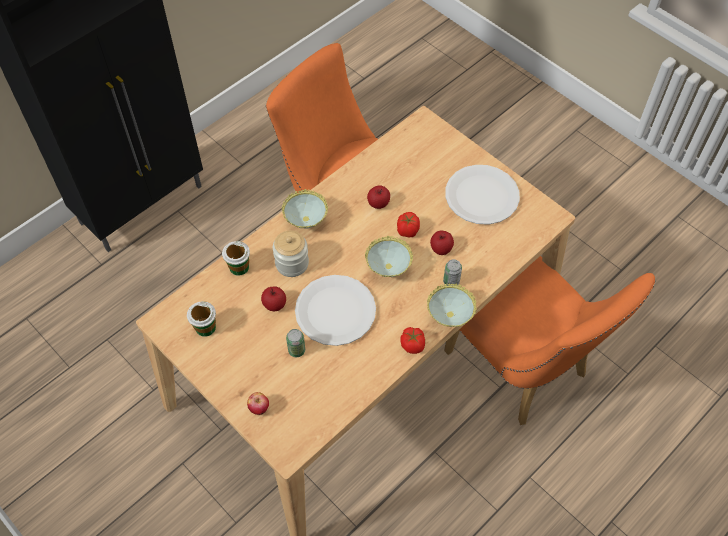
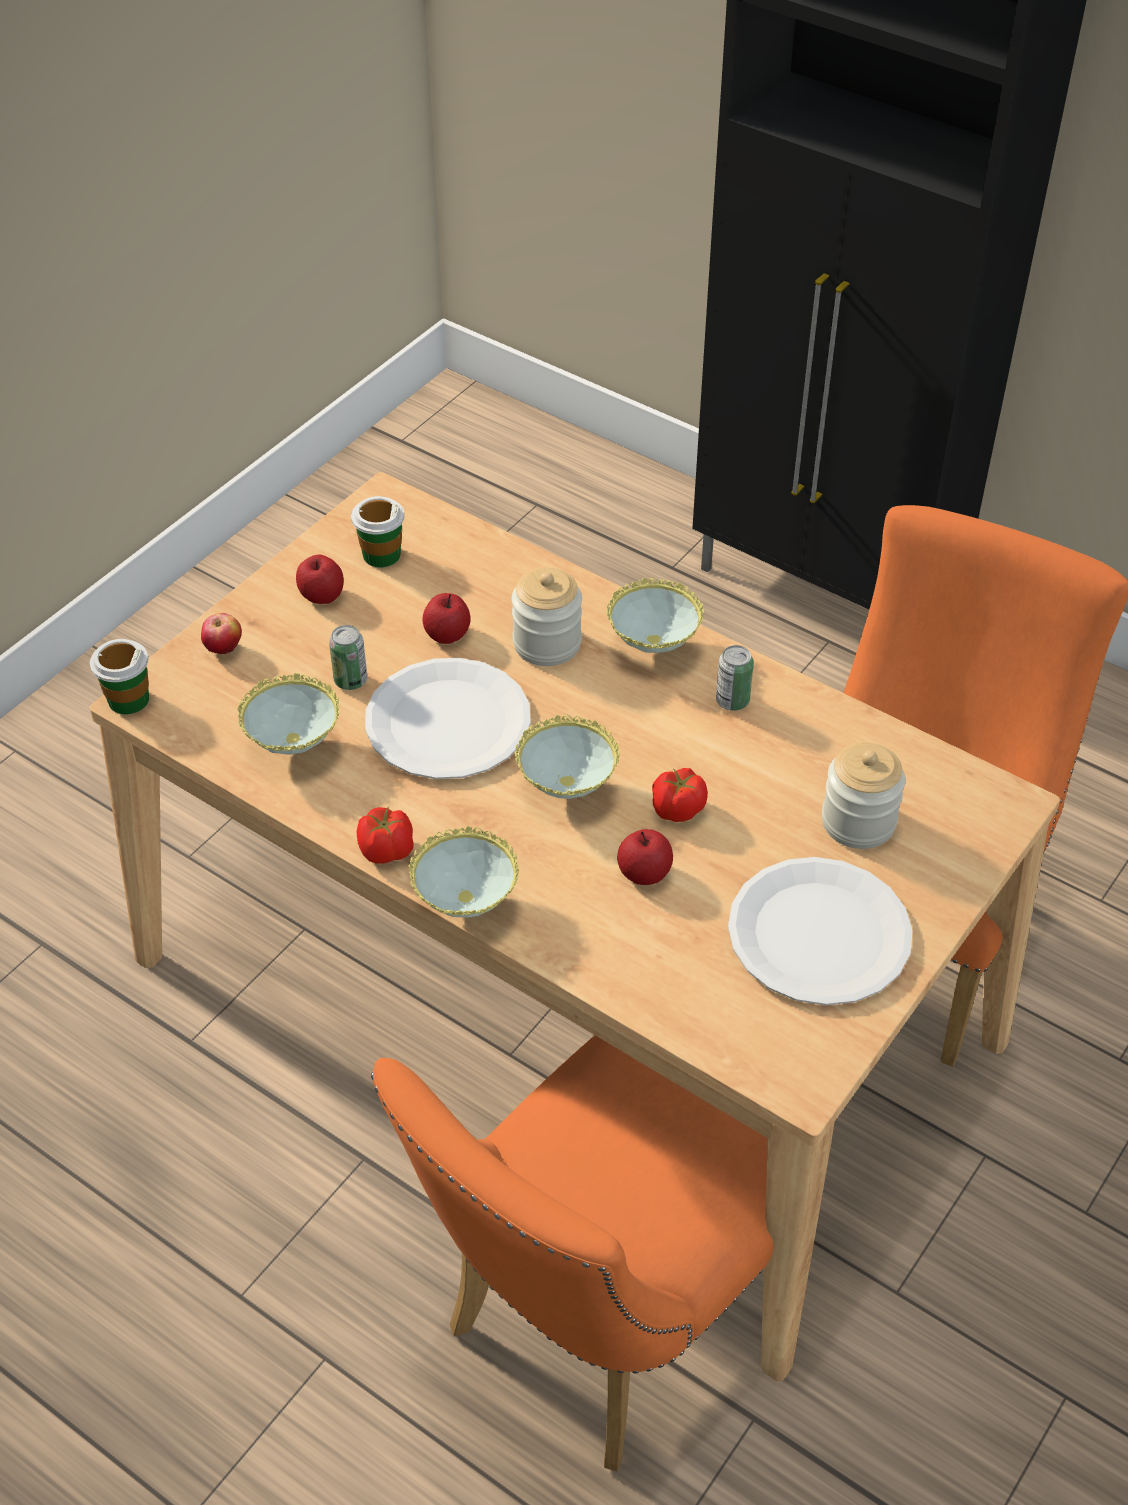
camera: 80 degrees right, 10 degrees down
cup [222,241,250,276] -> cup moved to [90,639,149,714]
apple [367,185,390,209] -> apple moved to [296,555,344,604]
can [443,259,462,286] -> can moved to [716,645,754,711]
none -> bowl [237,673,339,755]
none -> jar [822,742,905,849]

